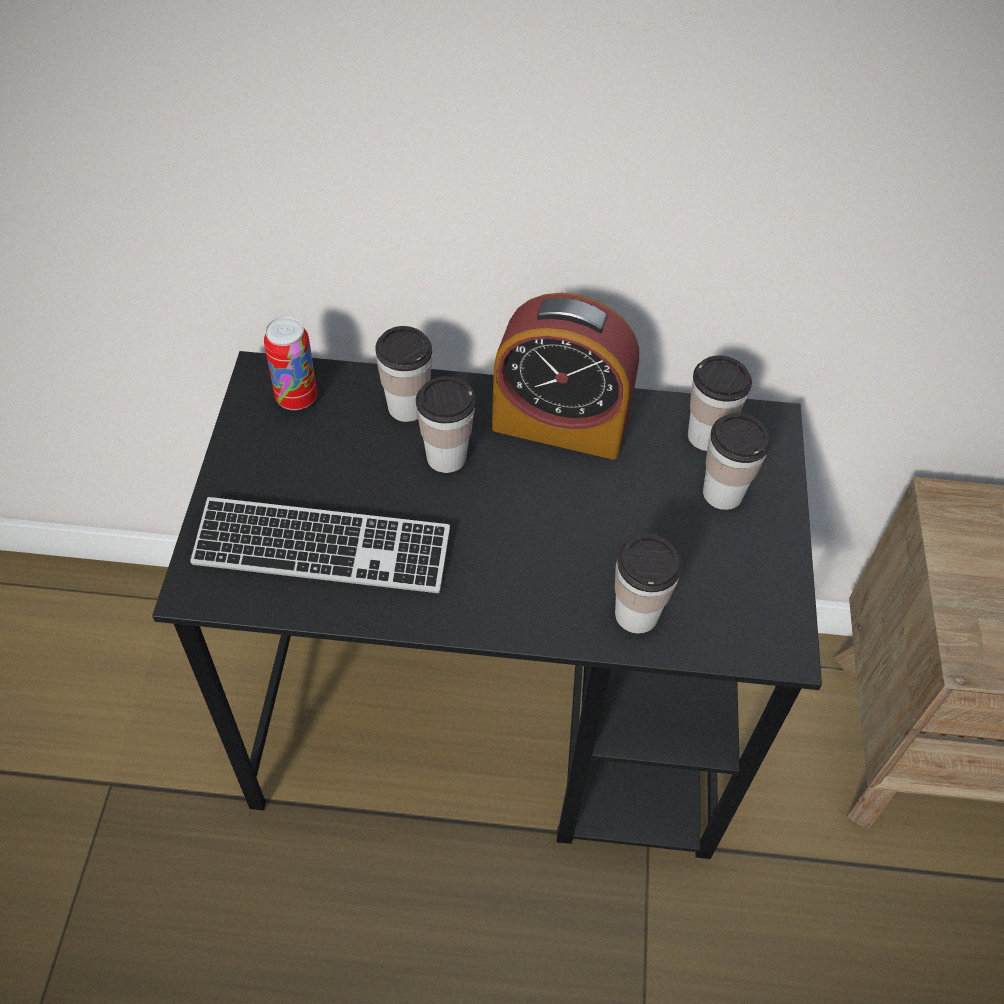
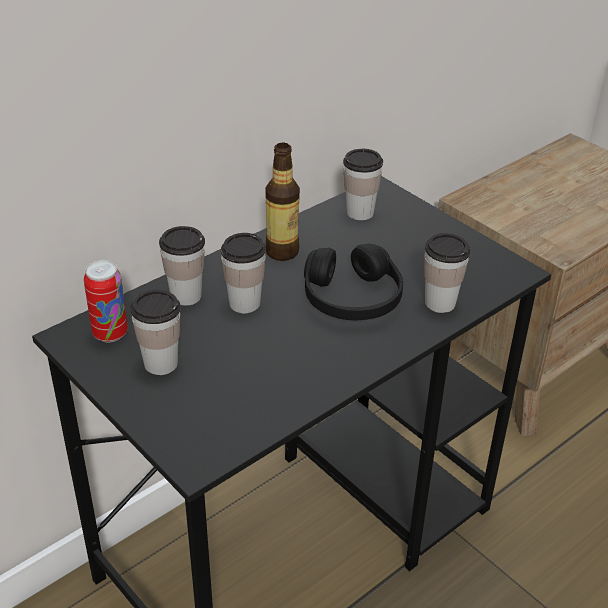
camera: 45 degrees left, 15 degrees down
keyboard [190,497,450,593] -> none
alarm clock [492,293,639,460] -> bottle [265,143,300,261]
cup [703,413,771,510] -> cup moved to [130,290,181,375]
none -> black headphones [304,244,403,320]

